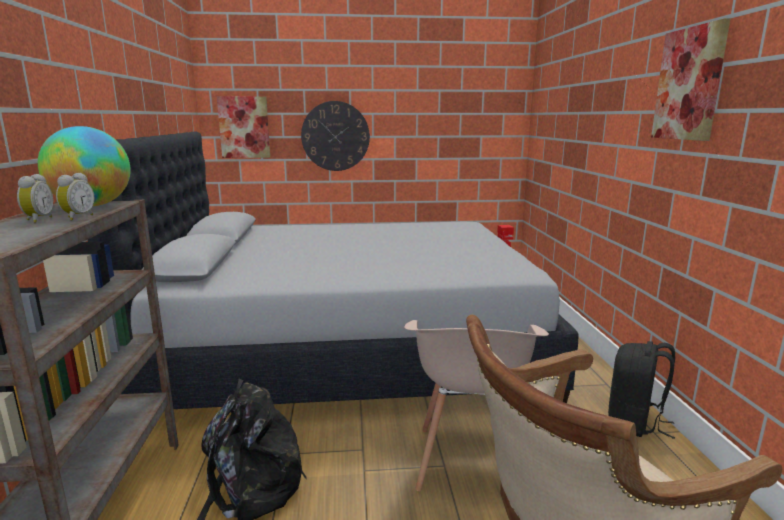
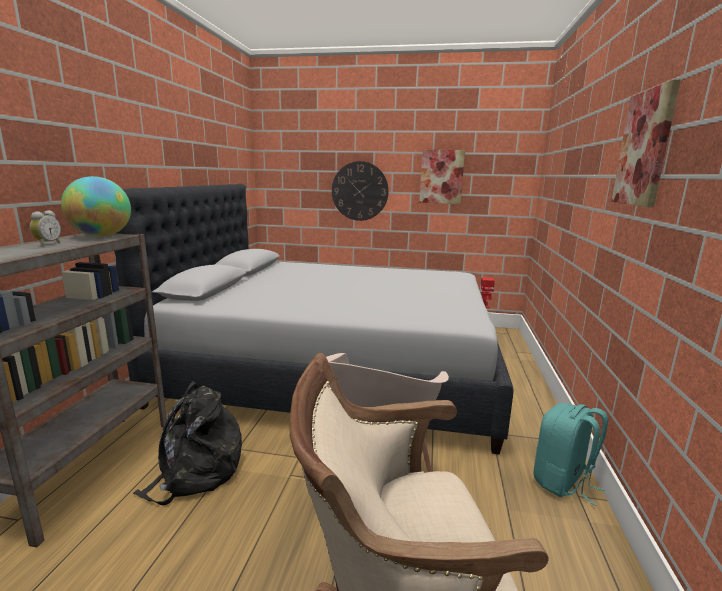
camera: 15 degrees right, 0 degrees up
alarm clock [56,173,94,220] -> none
picture [217,96,270,158] -> picture moved to [419,150,465,204]
black backpack [608,341,675,439] -> turquoise backpack [533,403,608,506]

